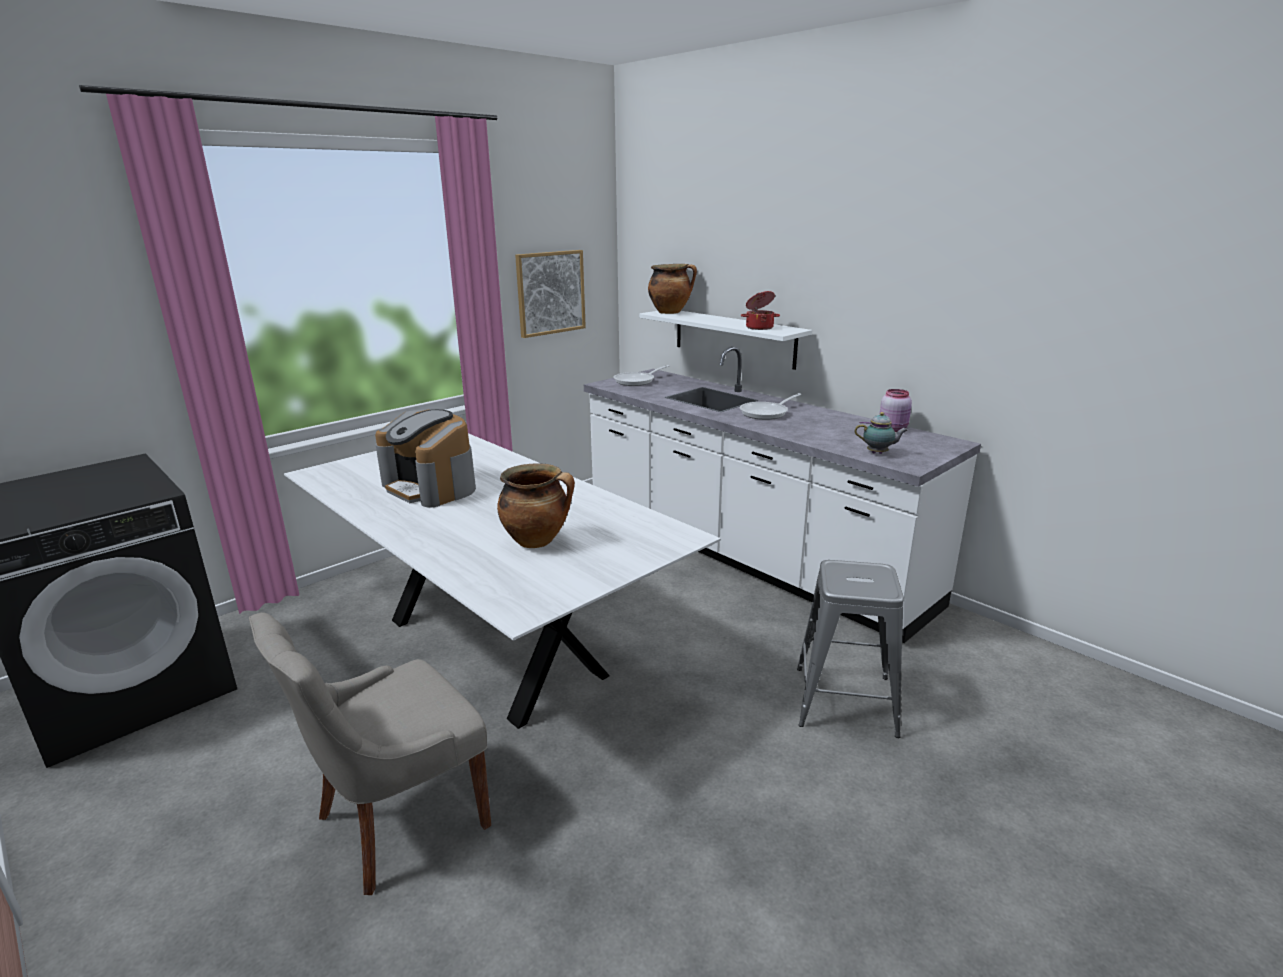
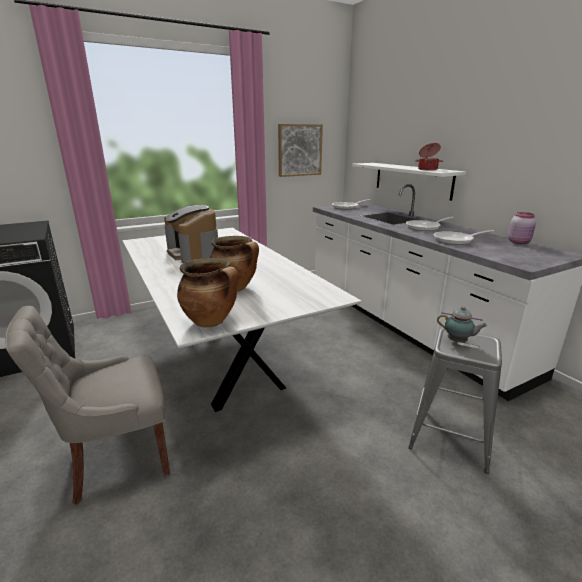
camera: 15 degrees right, 0 degrees up
cooking pot [648,264,697,314] -> cooking pot moved to [177,258,238,328]
teapot [855,412,908,454] -> teapot moved to [437,307,487,342]
none -> frying pan [433,230,494,245]

